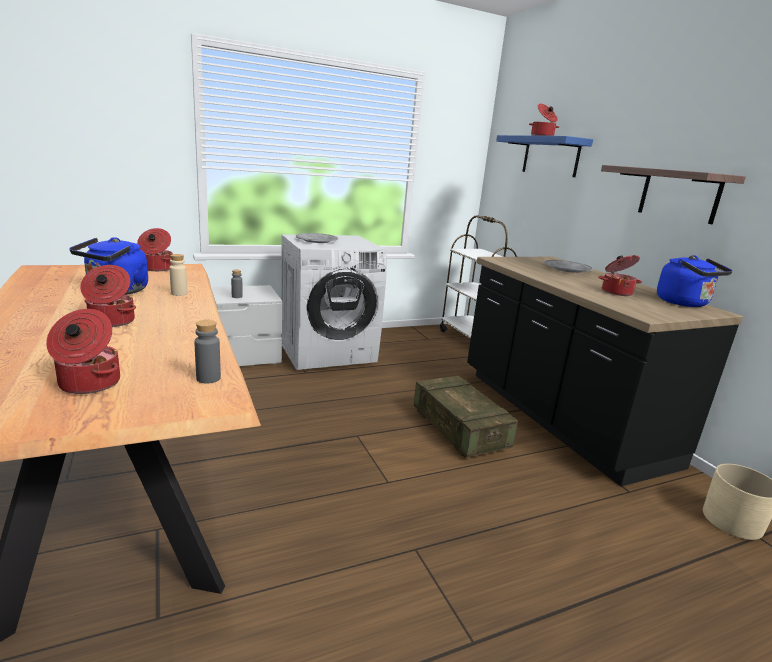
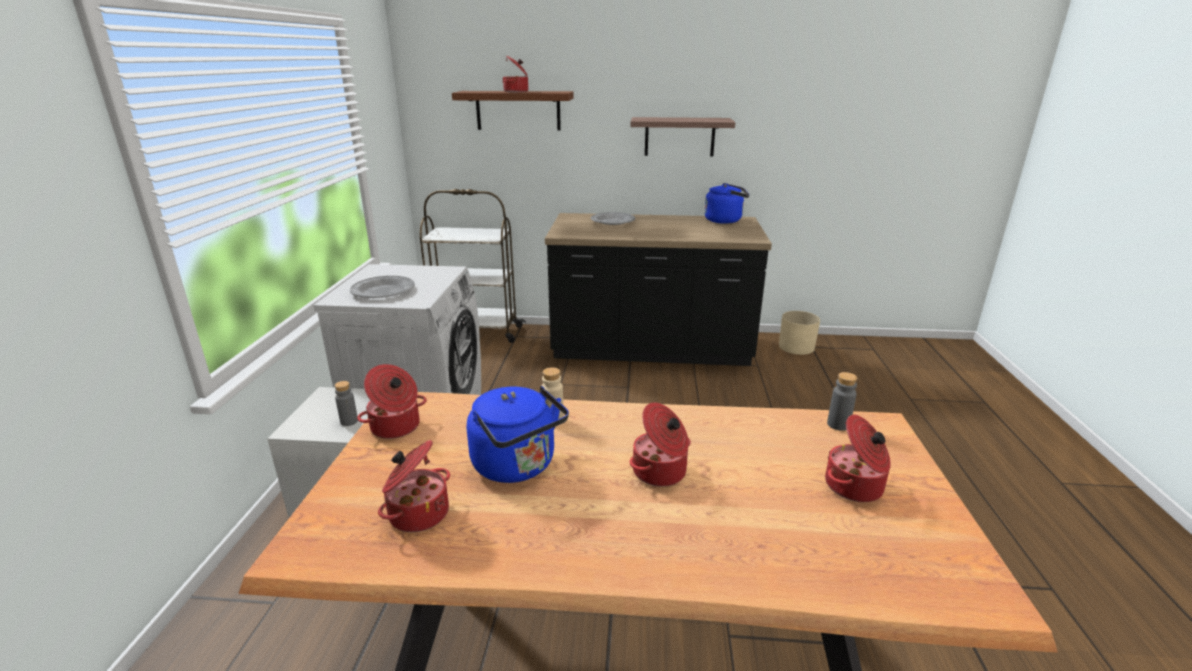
camera: 60 degrees left, 5 degrees up
crate [414,376,518,458] -> none
blue shelf [496,135,593,177] -> brown shelf [452,91,574,131]
cooking pot [598,255,642,296] -> cooking pot moved to [378,440,450,532]

